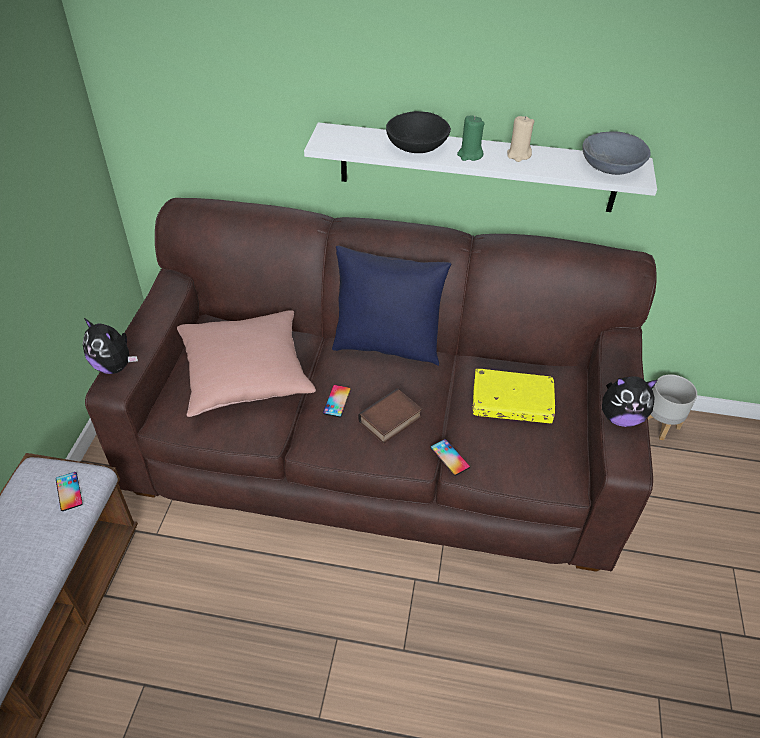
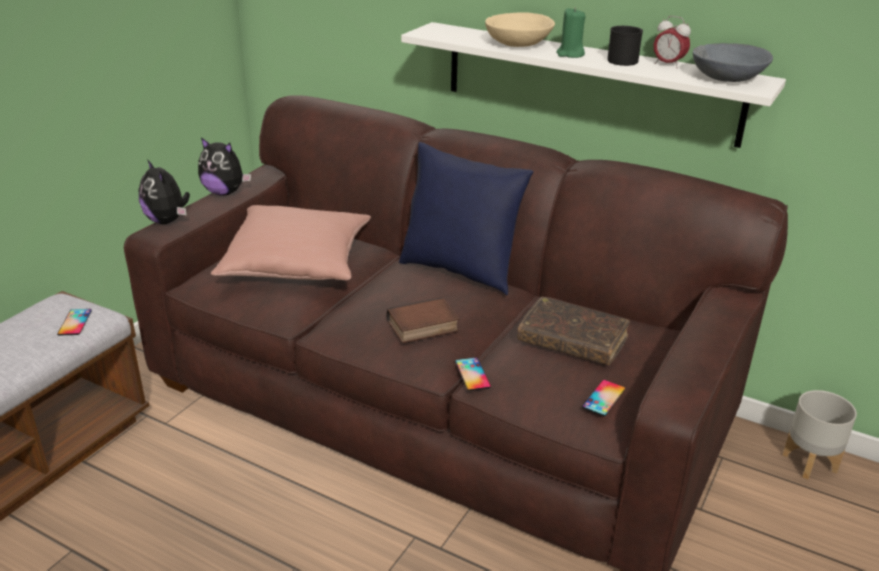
camera: 20 degrees right, 15 degrees down
phone [323,385,351,417] -> phone moved to [582,380,626,416]
black bowl [386,111,451,153] -> beige bowl [485,12,555,47]
yellow book [473,369,555,424] -> brown book [517,297,630,365]
beige candle [507,116,534,162] -> black mug [607,26,643,66]
plush toy [602,376,657,427] -> plush toy moved to [198,137,251,196]
none -> alarm clock [654,16,691,69]

